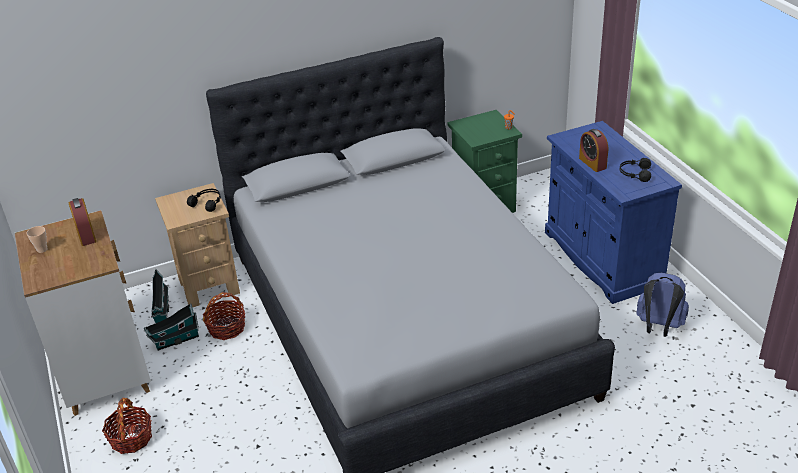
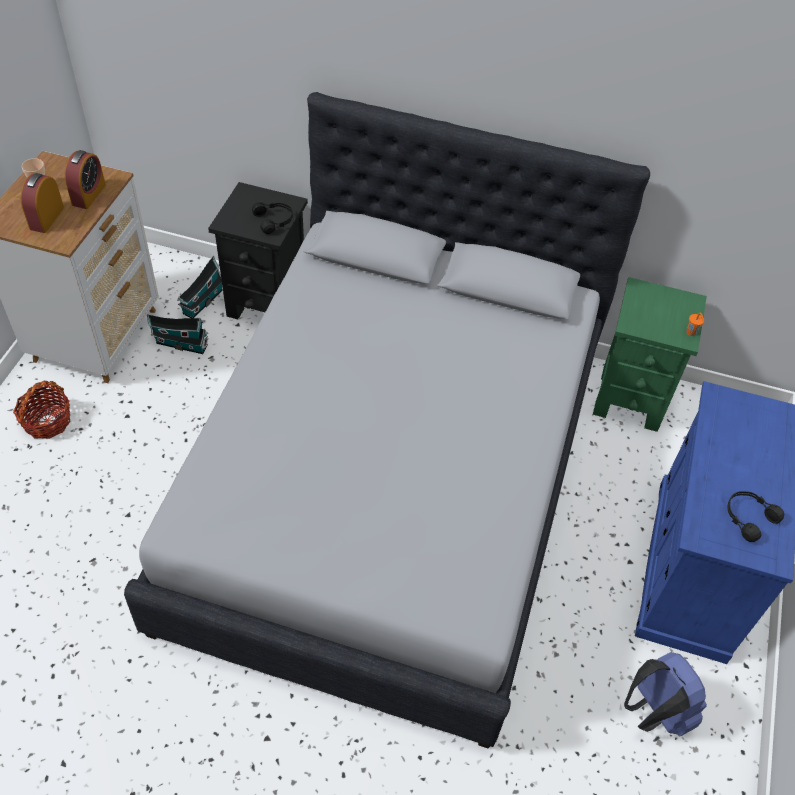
camera: 35 degrees right, 15 degrees up
beige nightstand [155,183,240,307] -> black nightstand [208,182,308,319]
basket [203,292,245,340] -> none
alarm clock [579,129,608,172] -> alarm clock moved to [21,173,64,233]

